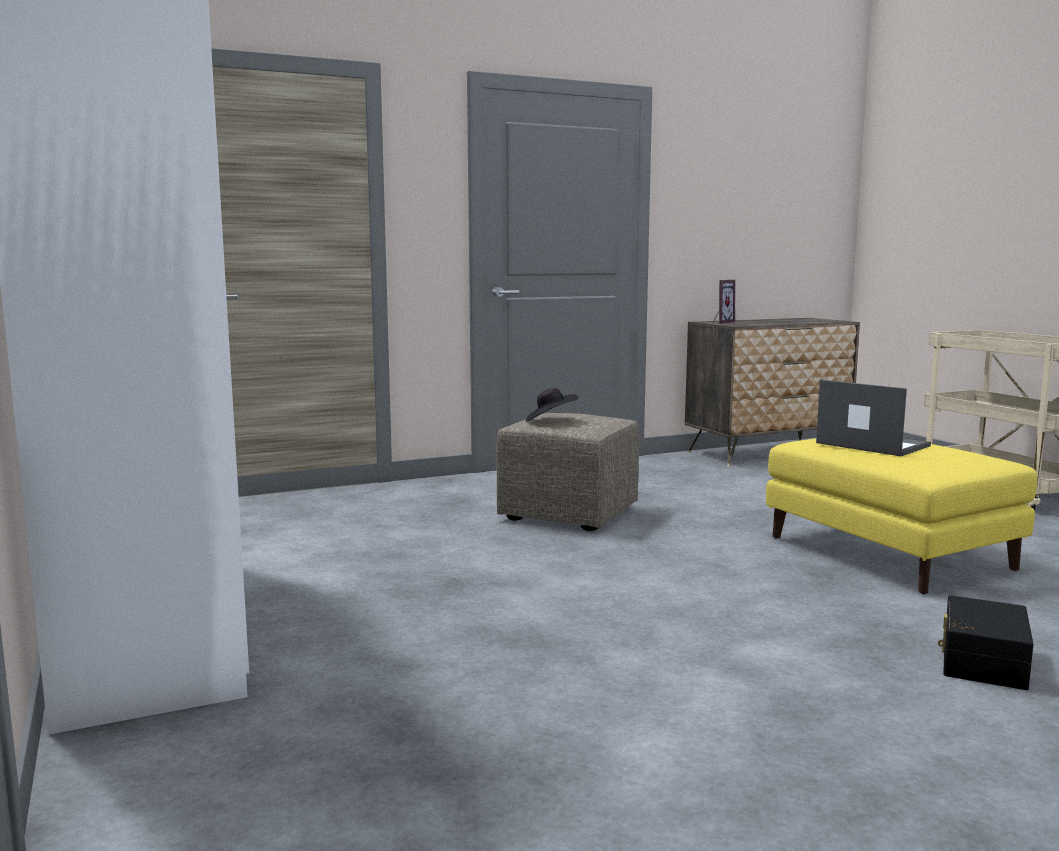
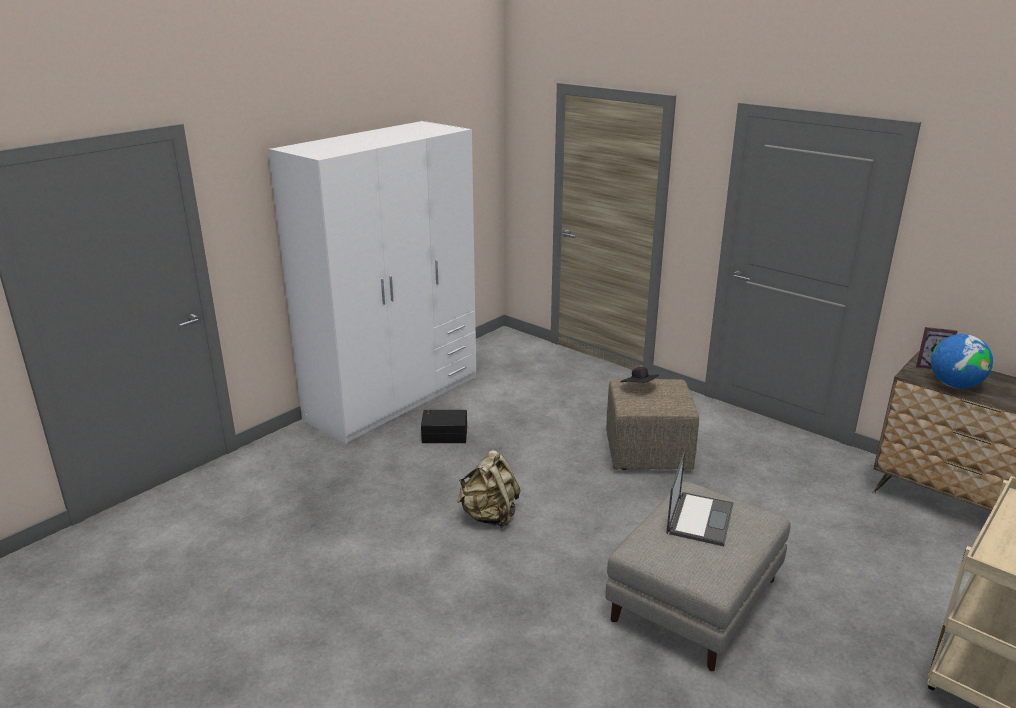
camera: 65 degrees right, 15 degrees up
yellow ottoman [766,438,1037,595] -> grey ottoman [605,482,791,671]
black storage box [938,595,1034,690] -> black storage box moved to [421,410,467,443]
none -> beige backpack [457,450,521,528]
none -> globe [931,334,993,389]

